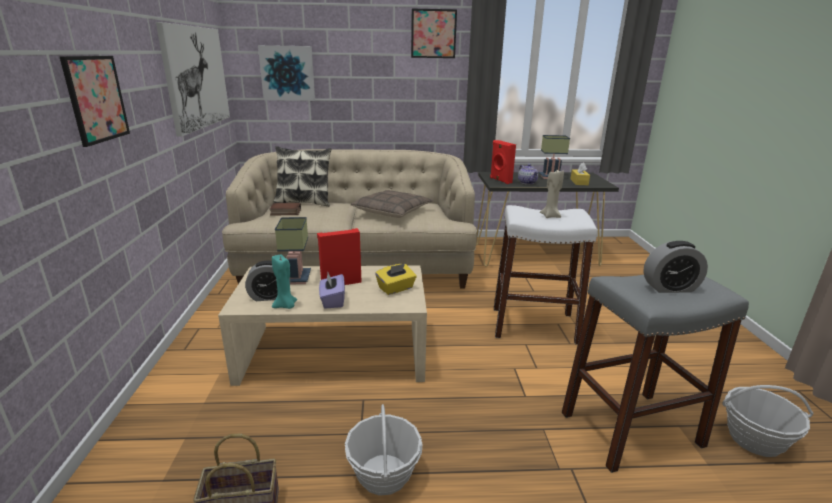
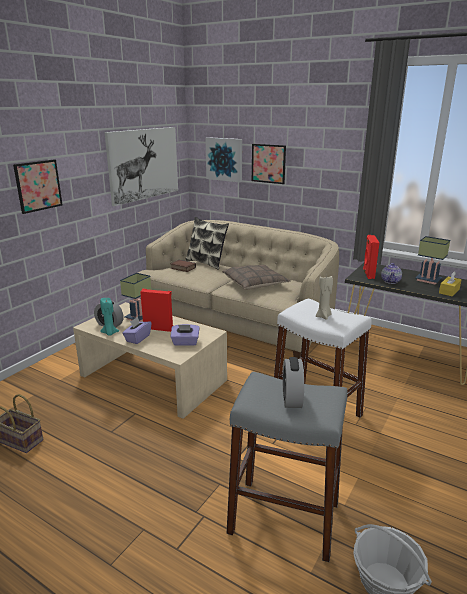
camera: 35 degrees right, 0 degrees up
basket [345,404,422,496] -> none
yellow tissue box [375,263,417,295] -> purple tissue box [171,324,200,346]
picture [411,9,457,58] -> picture moved to [252,144,286,184]
alarm clock [643,241,708,293] -> alarm clock turned 60 degrees clockwise [283,357,304,408]

